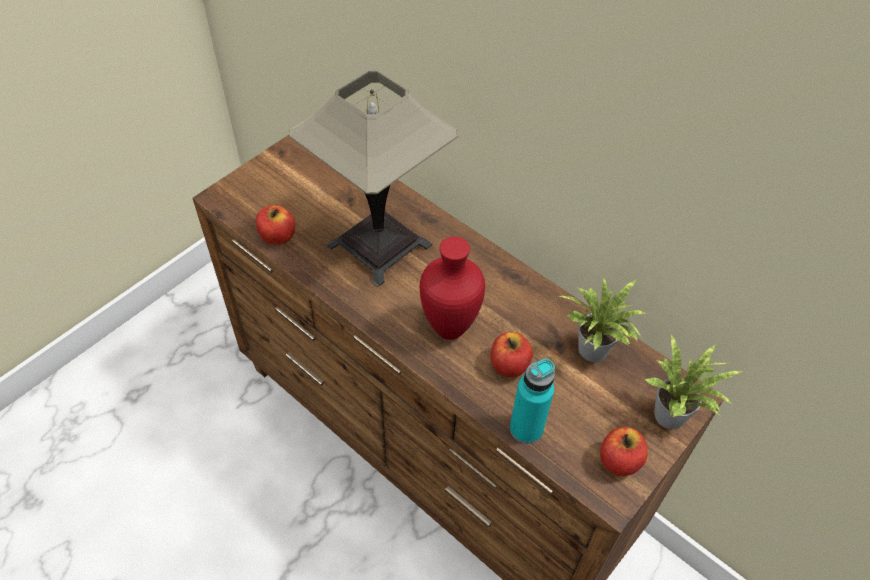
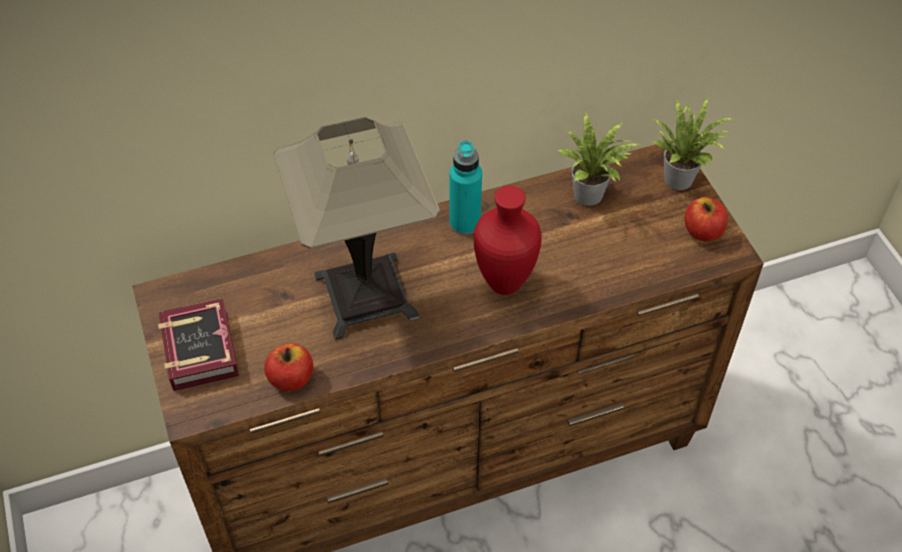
camera: 60 degrees left, 0 degrees up
apple [491,332,533,378] -> none
turquoise bottle [510,359,555,444] -> turquoise bottle moved to [450,141,482,235]
none -> book [158,298,239,391]

